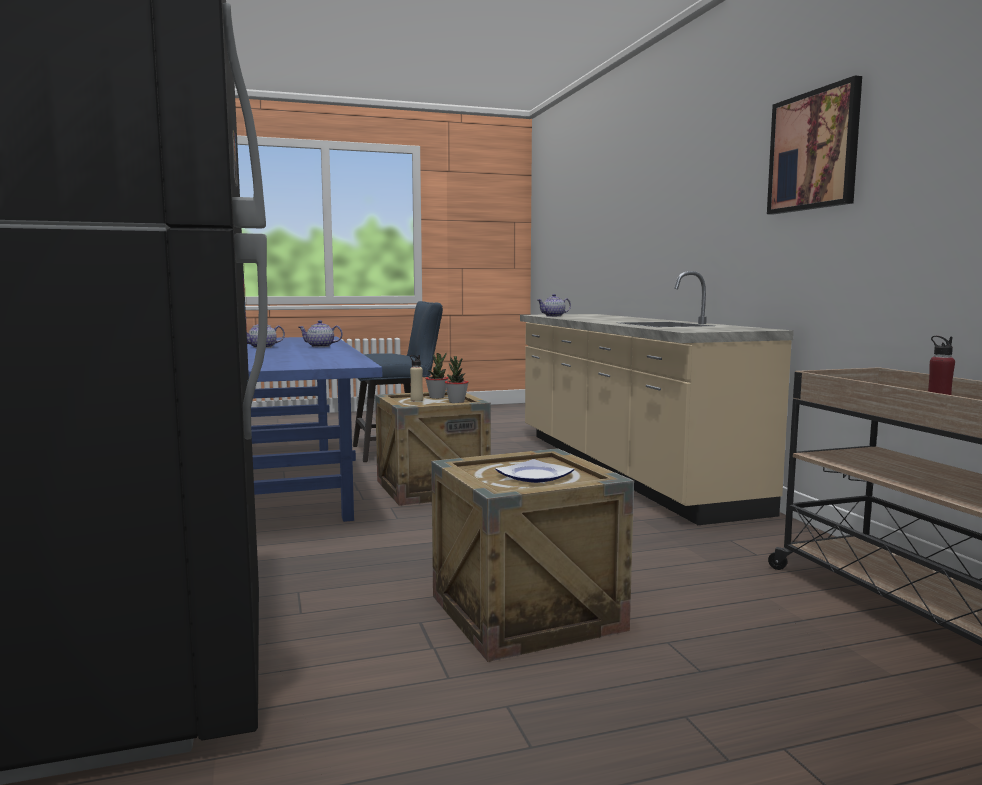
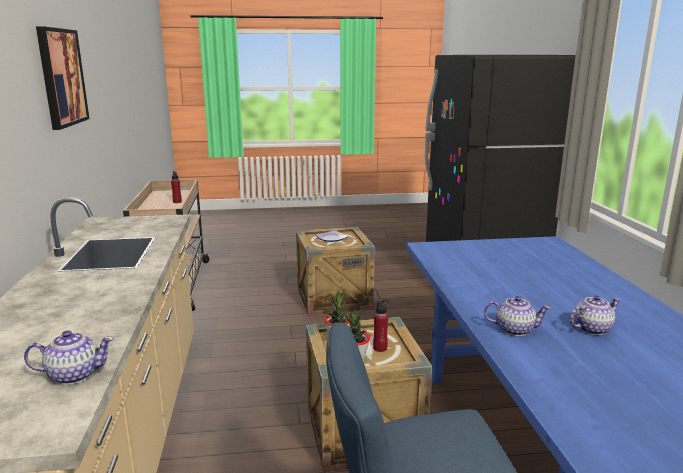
camera: 170 degrees left, 10 degrees up
beige bottle [410,355,423,402] -> red bottle [373,300,389,352]

